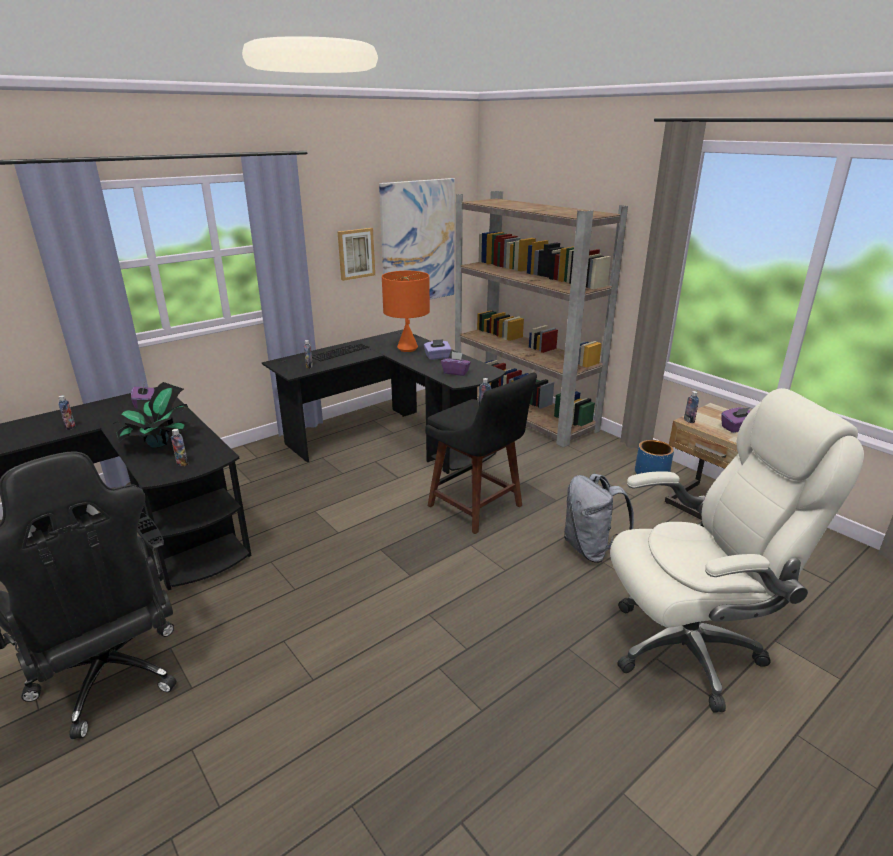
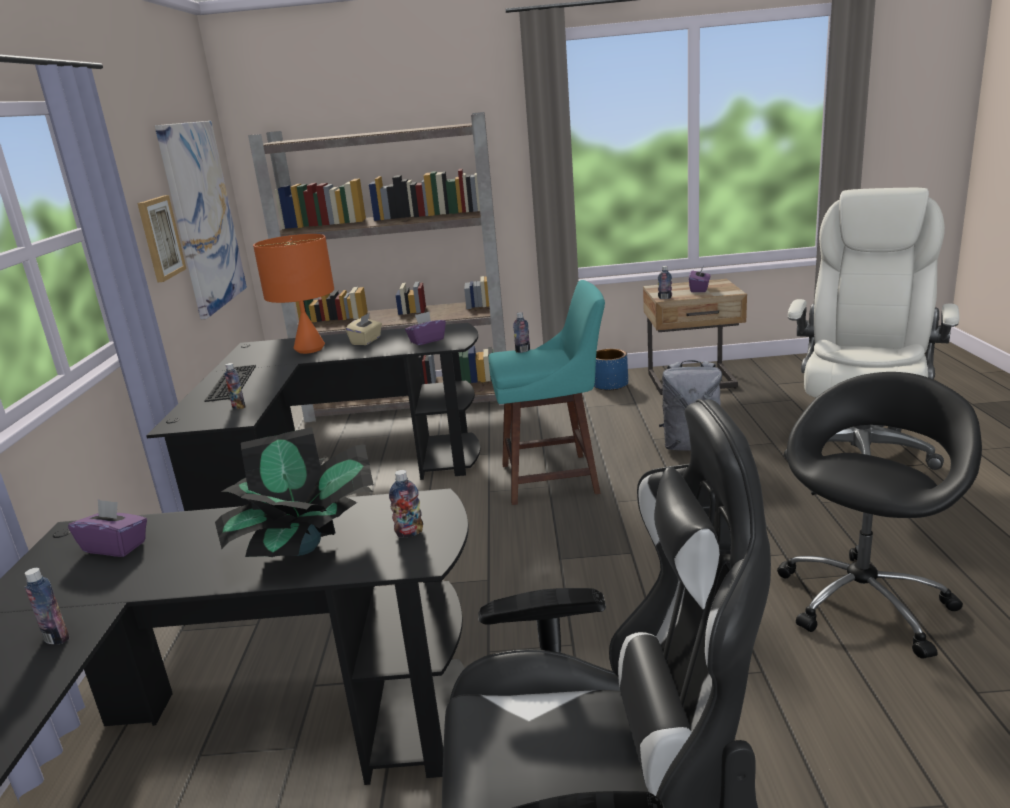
camera: 50 degrees left, 5 degrees down
purple tissue box [424,339,451,360] -> beige tissue box [346,313,382,345]
black stool [425,373,537,534] -> turquoise stool [488,280,605,505]
none -> black office chair [777,372,982,659]

